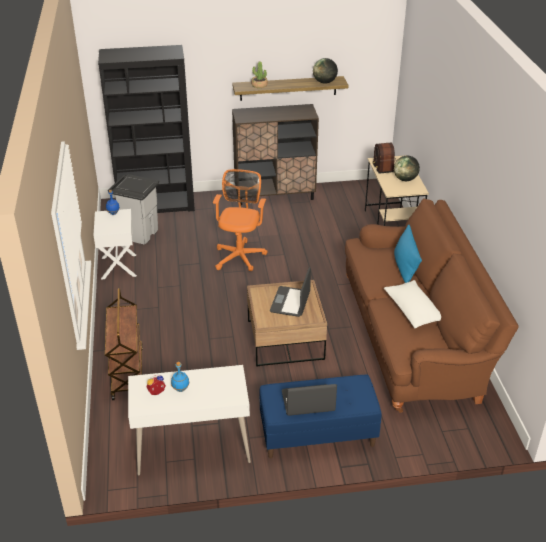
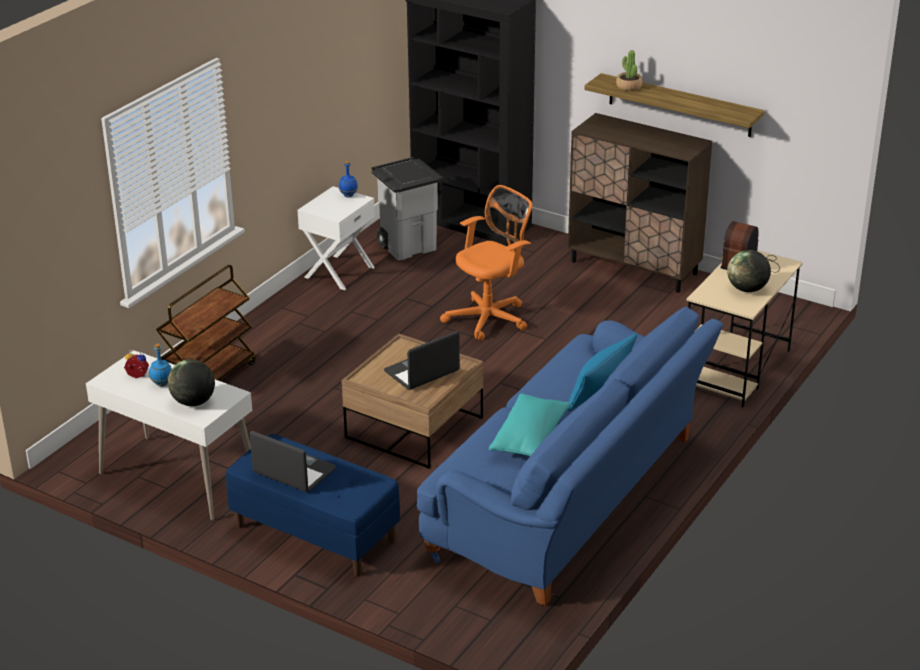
camera: 40 degrees right, 5 degrees down
globe [313,58,338,84] -> globe moved to [168,359,215,406]
brown sofa [345,199,519,413] -> blue sofa [417,307,723,606]
white pillow [384,280,441,328] -> turquoise pillow [489,393,571,456]

